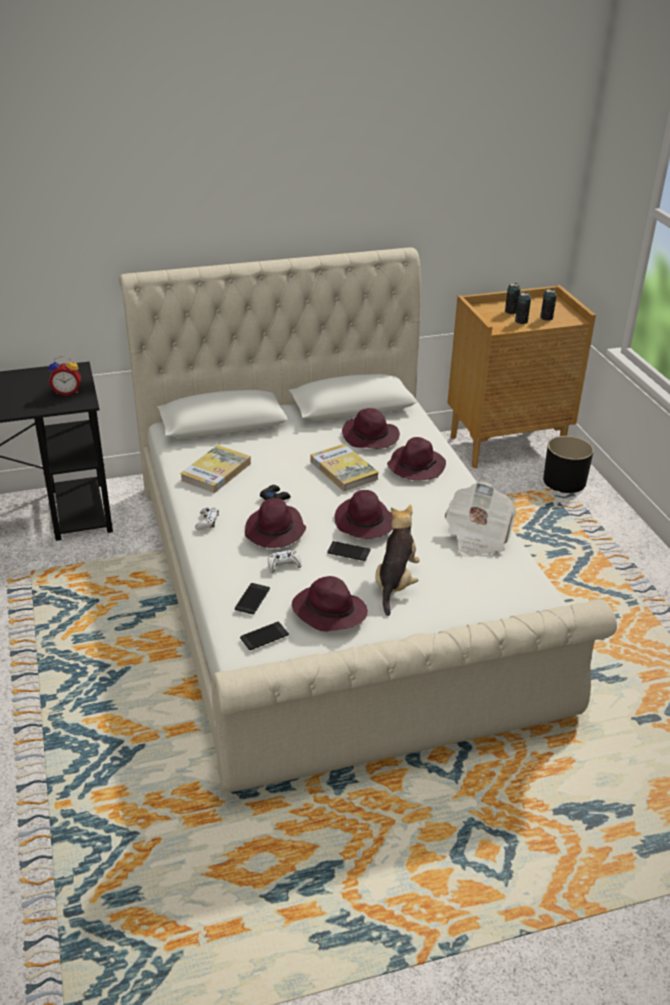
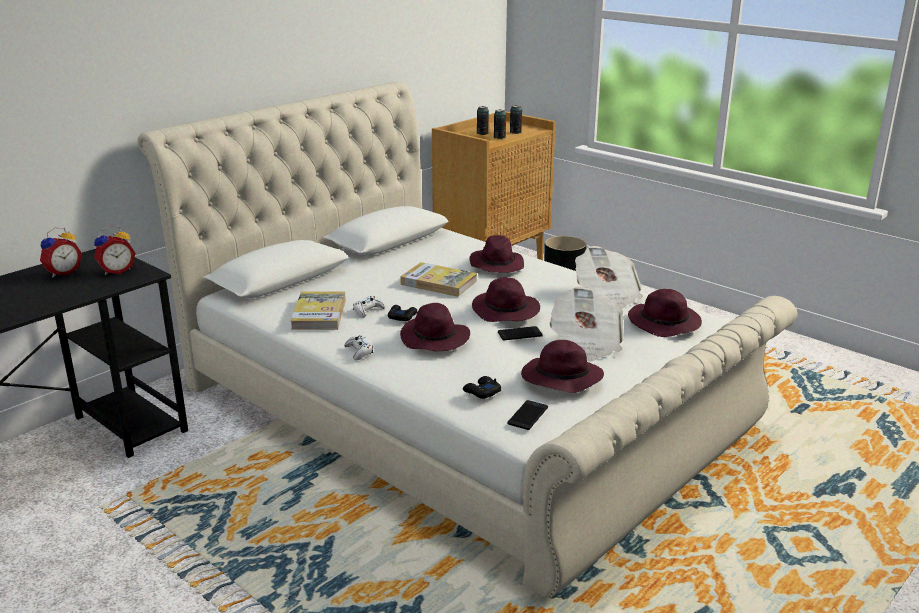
camera: 30 degrees left, 10 degrees down
phone [235,583,270,614] -> black game controller [463,376,501,399]
white game controller [268,550,302,573] -> white game controller moved to [353,296,385,318]
purple hat [342,408,400,449] -> purple hat moved to [628,289,702,337]
plush toy [375,505,420,616] -> newspaper [550,287,624,362]
none -> alarm clock [40,227,82,278]

